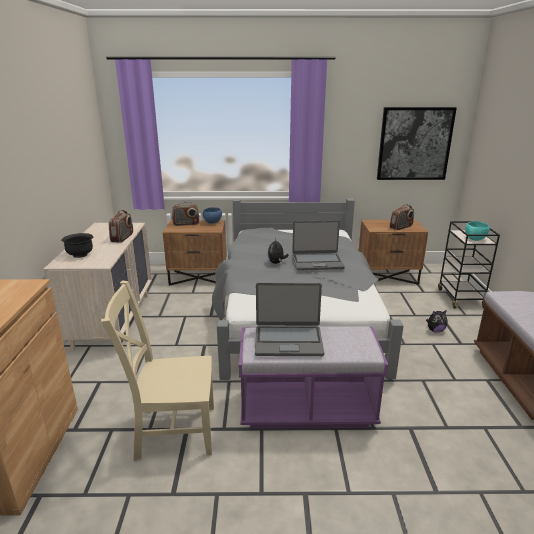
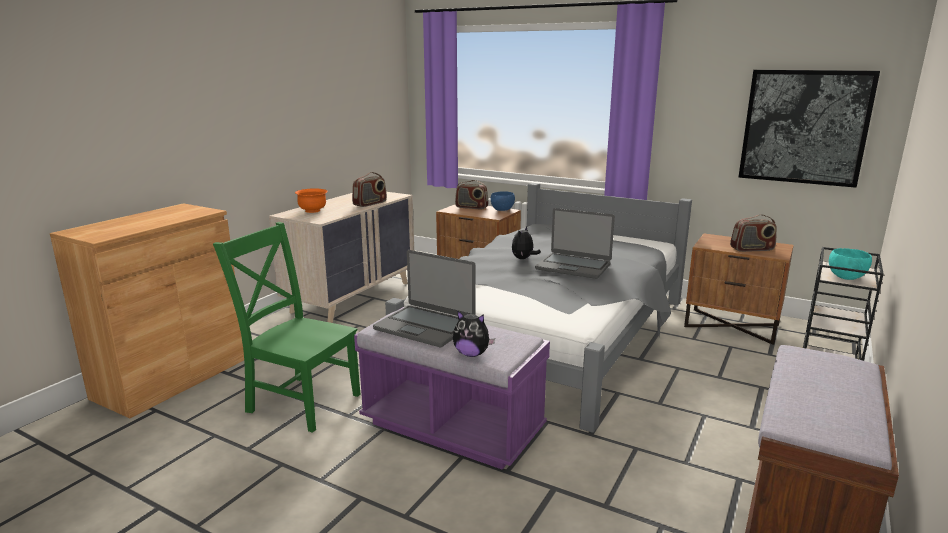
camera: 30 degrees right, 5 degrees down
black bowl [61,233,93,258] -> orange bowl [295,189,328,213]
beige chair [101,281,214,461] -> green chair [213,222,360,433]
plush toy [426,310,447,333] -> plush toy moved to [453,310,495,357]

